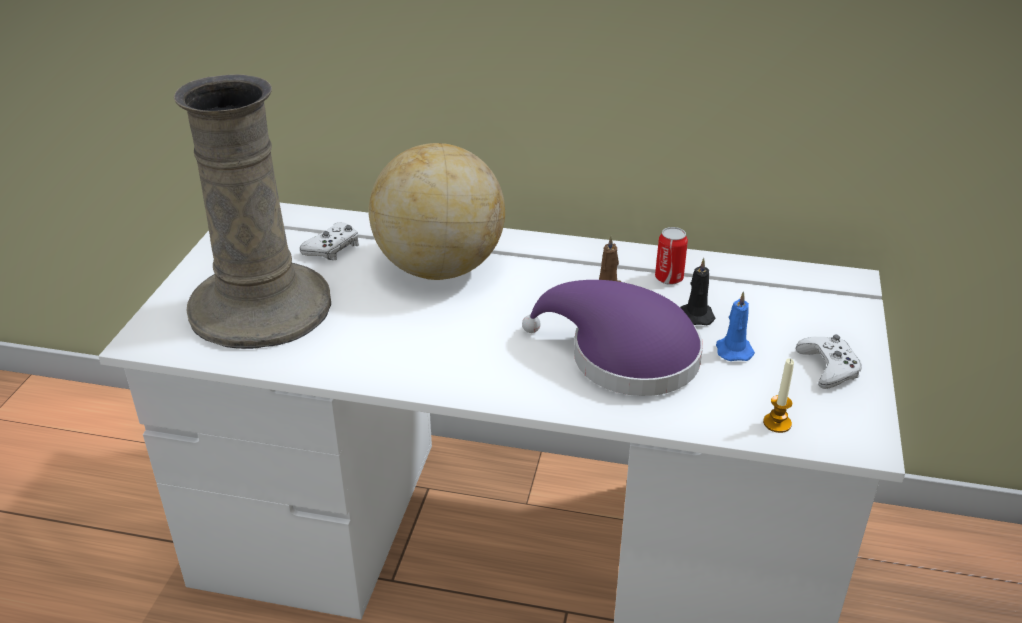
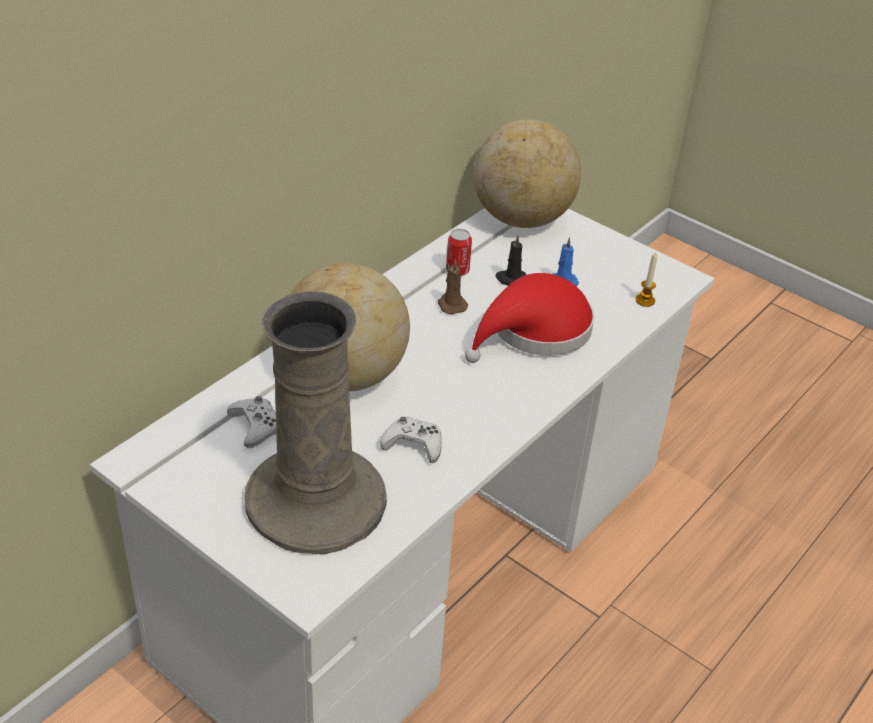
camera: 65 degrees left, 5 degrees up
purple hat [522,280,703,396] -> red hat [465,273,594,363]
white game controller [796,334,862,389] -> white game controller moved to [380,417,442,463]
none -> globe [474,120,581,228]

